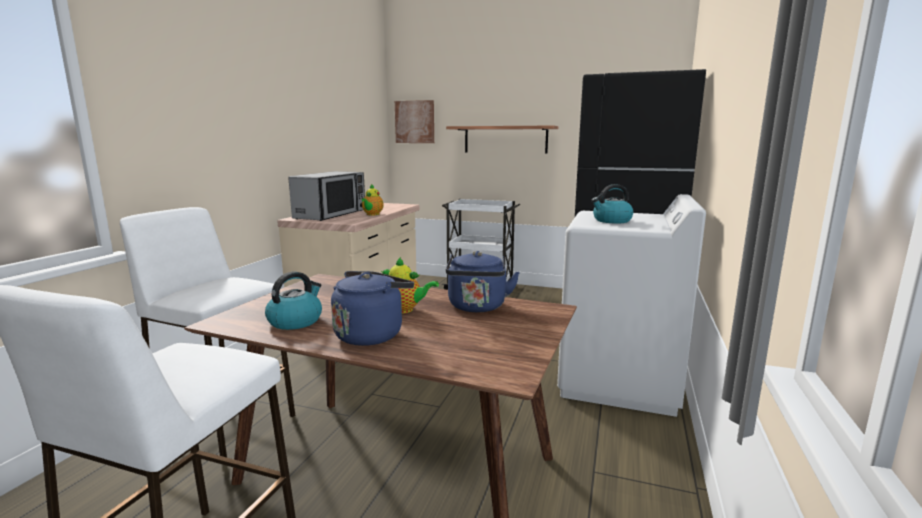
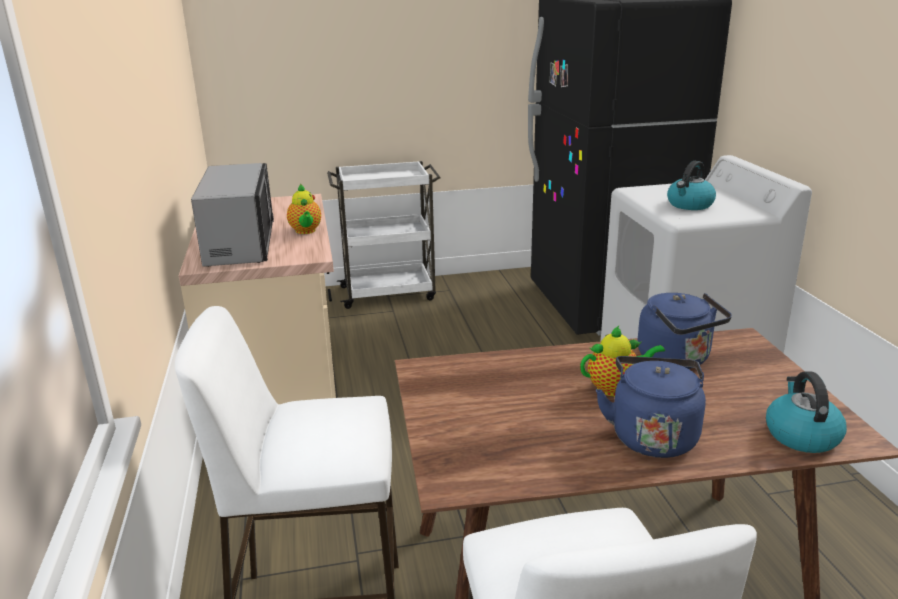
camera: 30 degrees left, 10 degrees up
kettle [265,272,322,330] -> kettle moved to [766,371,847,453]
picture [395,100,434,143] -> none
shelf [446,125,559,153] -> none

